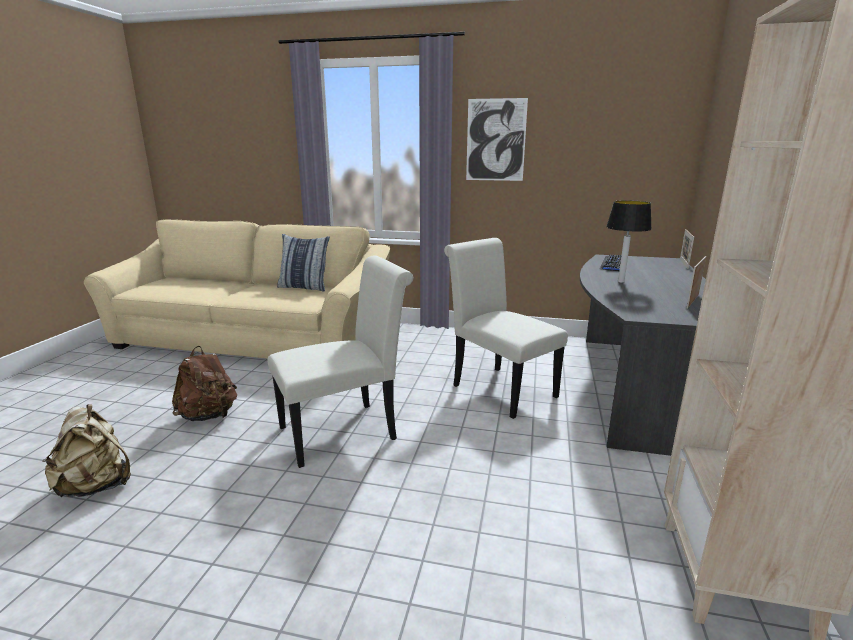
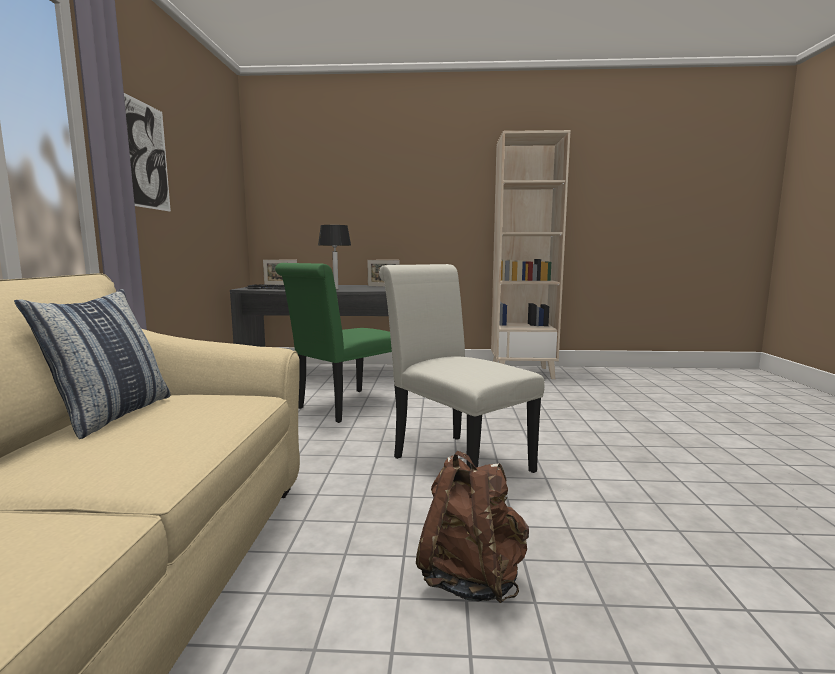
camera: 100 degrees left, 10 degrees down
beige backpack [42,404,131,497] -> none
white chair [444,238,568,419] -> green chair [275,263,396,423]

